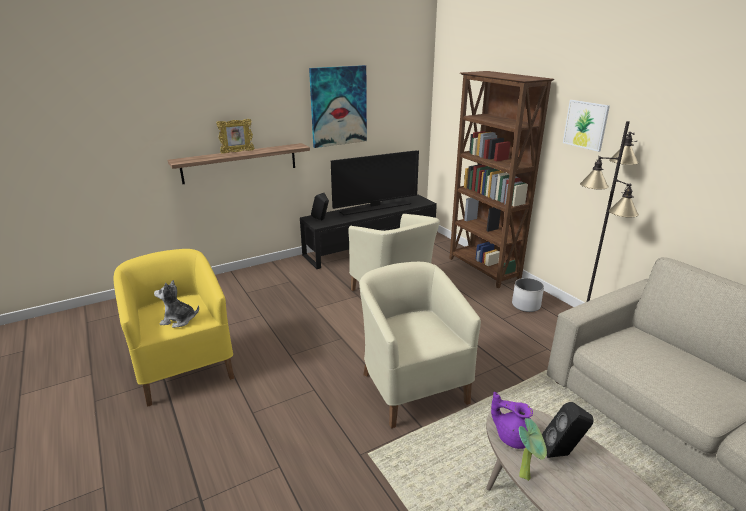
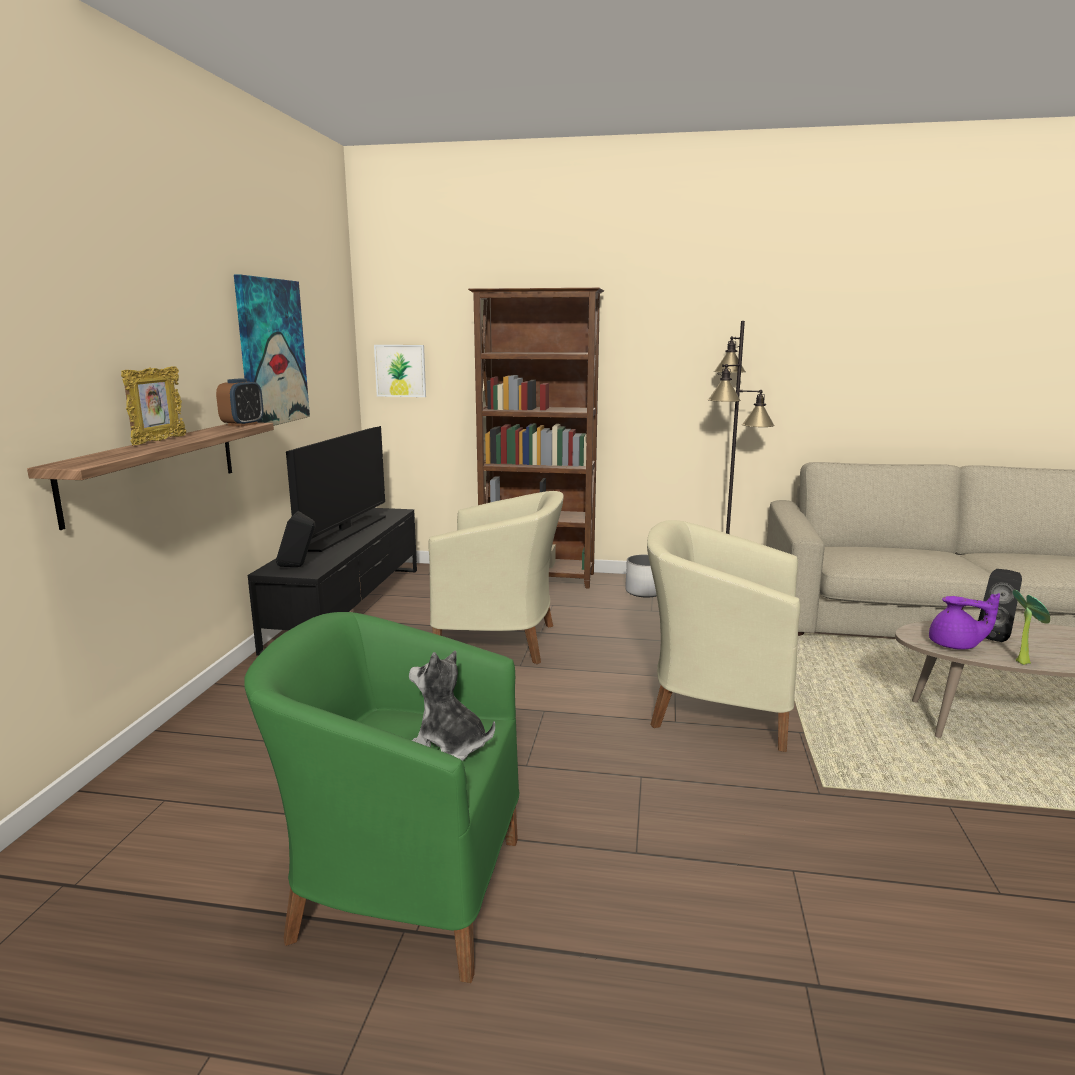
camera: 50 degrees left, 10 degrees down
yellow armchair [113,249,234,407] -> green armchair [244,612,519,983]
plush toy [154,280,199,328] -> plush toy turned 75 degrees clockwise [409,651,495,761]
purple teapot [491,392,533,449] -> purple teapot turned 135 degrees counterclockwise [929,593,1000,650]
picture [563,100,610,152] -> picture moved to [374,345,426,397]
none -> alarm clock [216,378,264,427]

